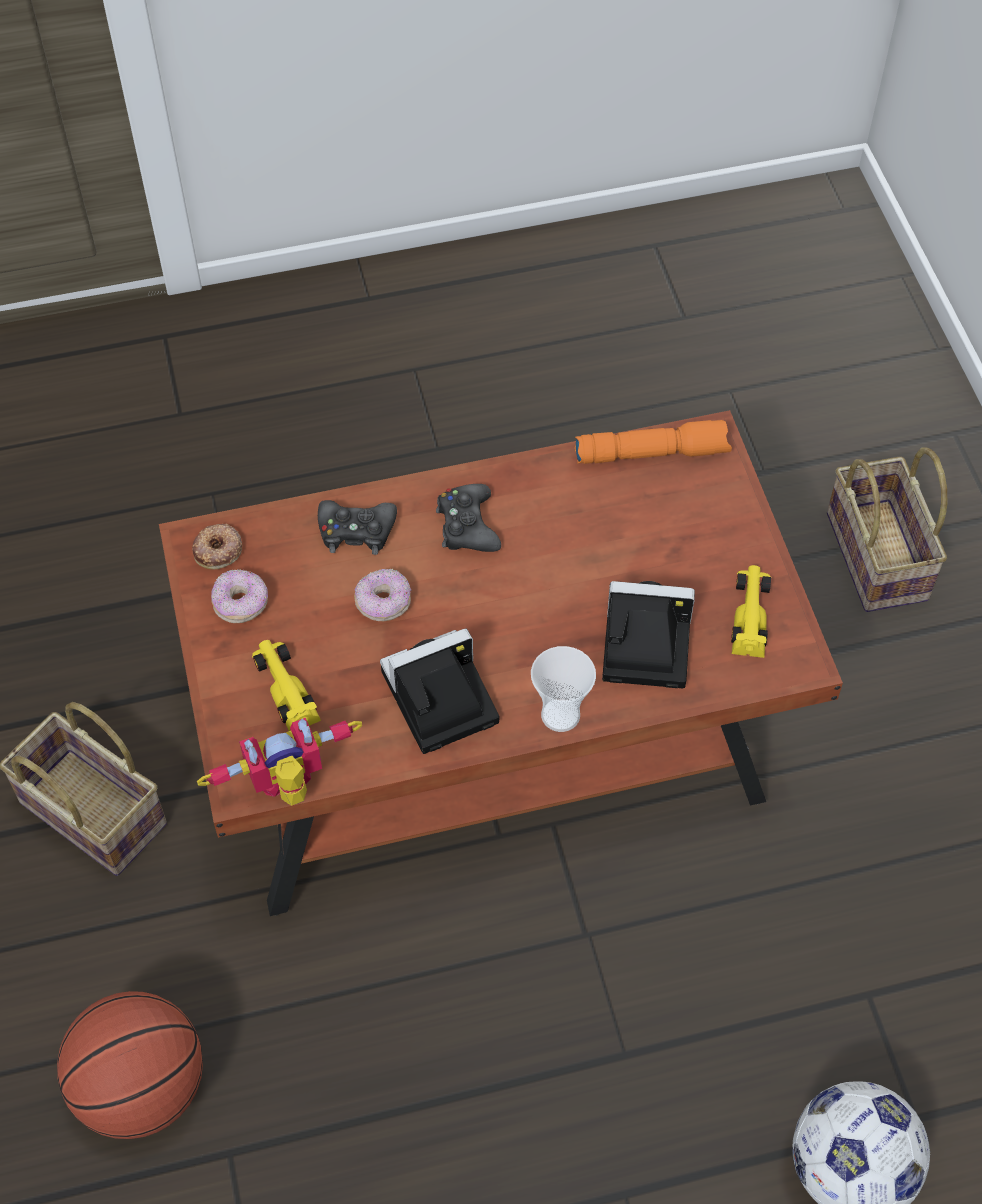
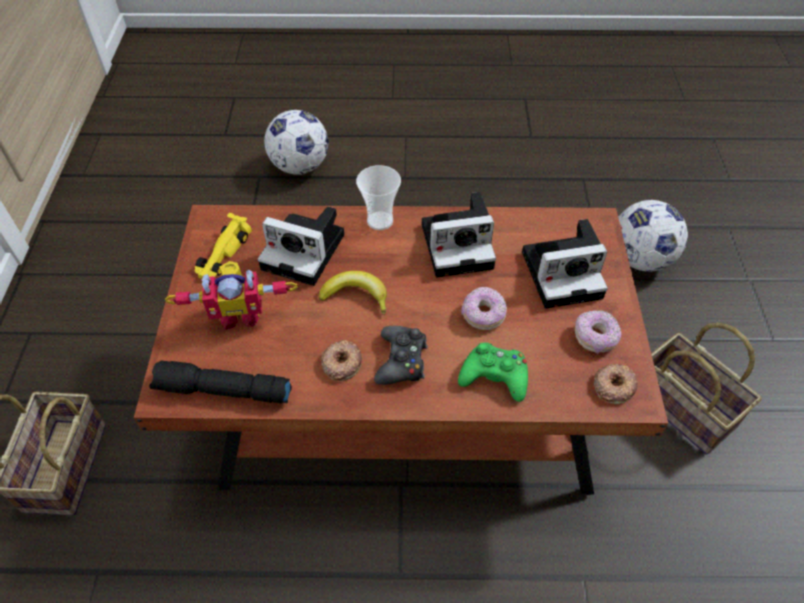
camera: 165 degrees left, 5 degrees down
basketball [57,991,203,1139] -> football [618,200,688,272]
toy robot [197,717,363,806] -> toy robot moved to [165,261,298,330]
yellow toy car [252,640,321,731] -> camera [522,219,608,309]
black game controller [318,500,397,555] -> green game controller [458,343,528,402]
orange flashlight [575,420,732,464] -> black flashlight [149,361,292,403]
none -> banana [319,271,387,315]
none -> donut [321,340,362,381]

